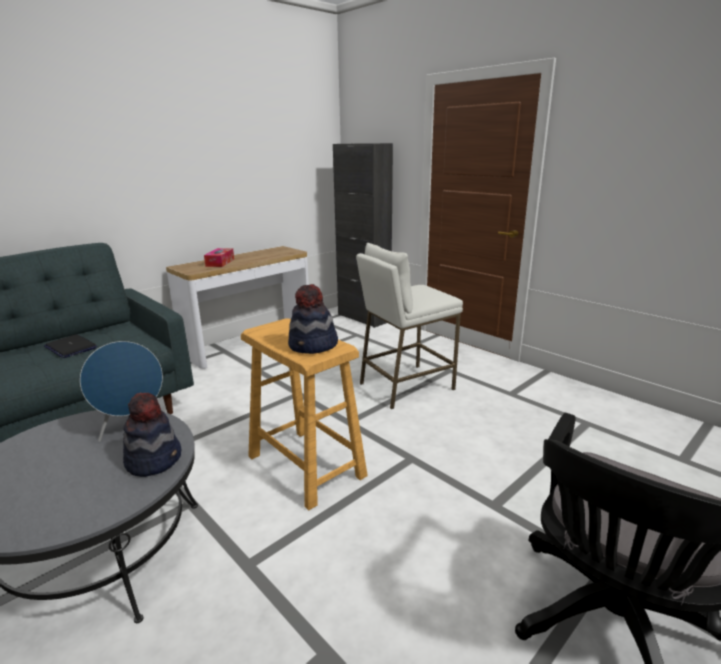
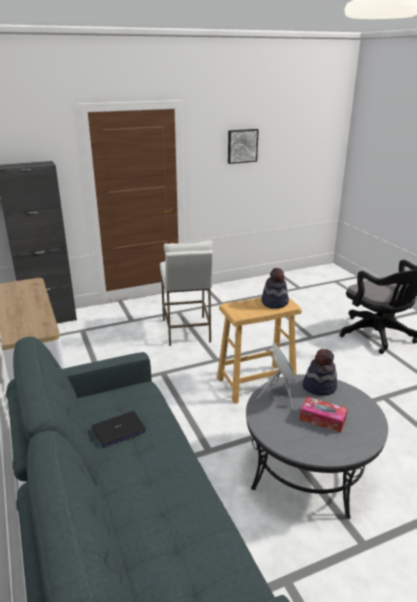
camera: 70 degrees left, 5 degrees up
tissue box [204,248,234,267] -> tissue box moved to [300,397,348,433]
none -> picture [228,129,259,164]

